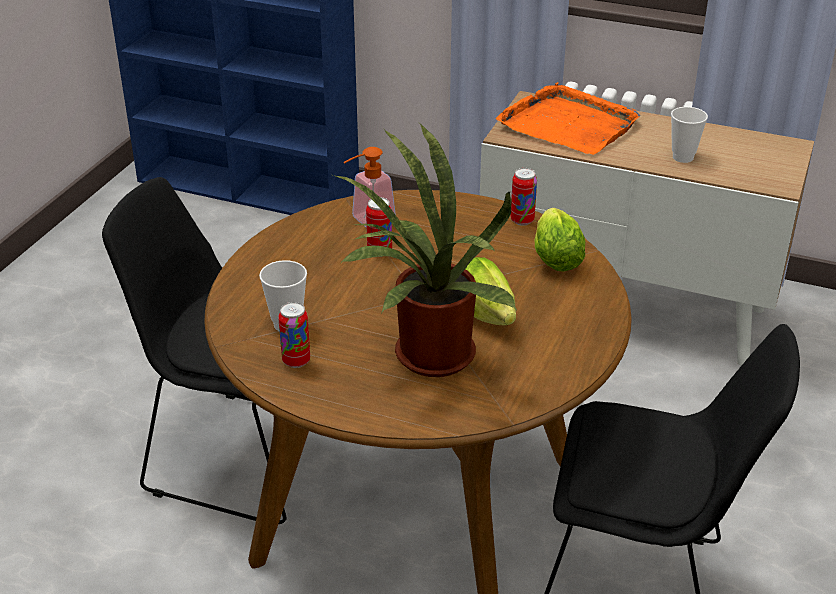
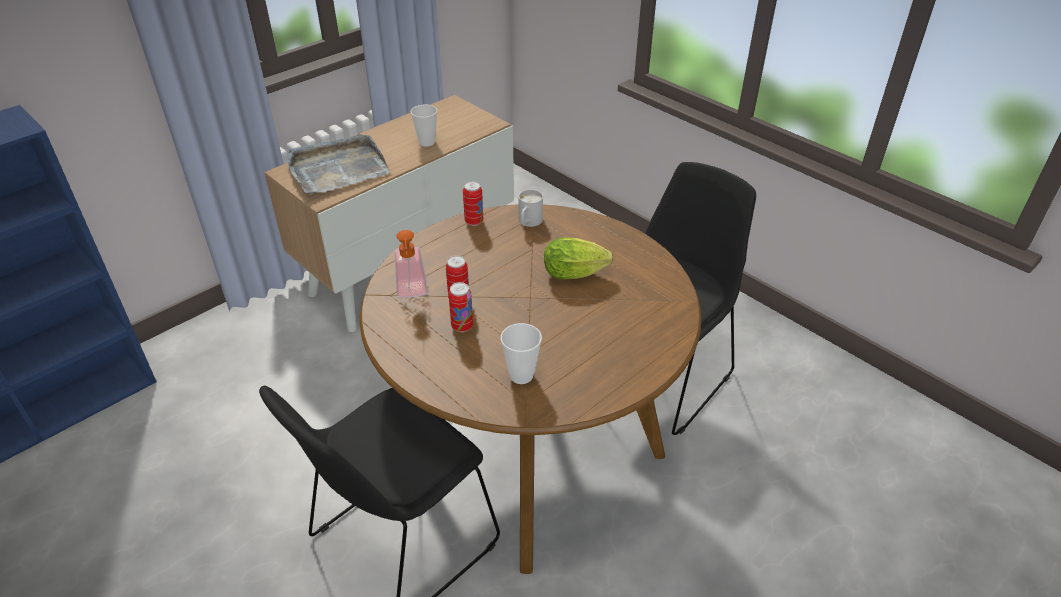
camera: 65 degrees left, 5 degrees up
can [278,302,310,368] -> can moved to [448,282,473,332]
potted plant [333,123,517,377] -> none
orange tray [496,82,640,155] -> grey tray [286,134,391,194]
lettuce [535,208,585,272] -> white mug [518,189,543,227]

